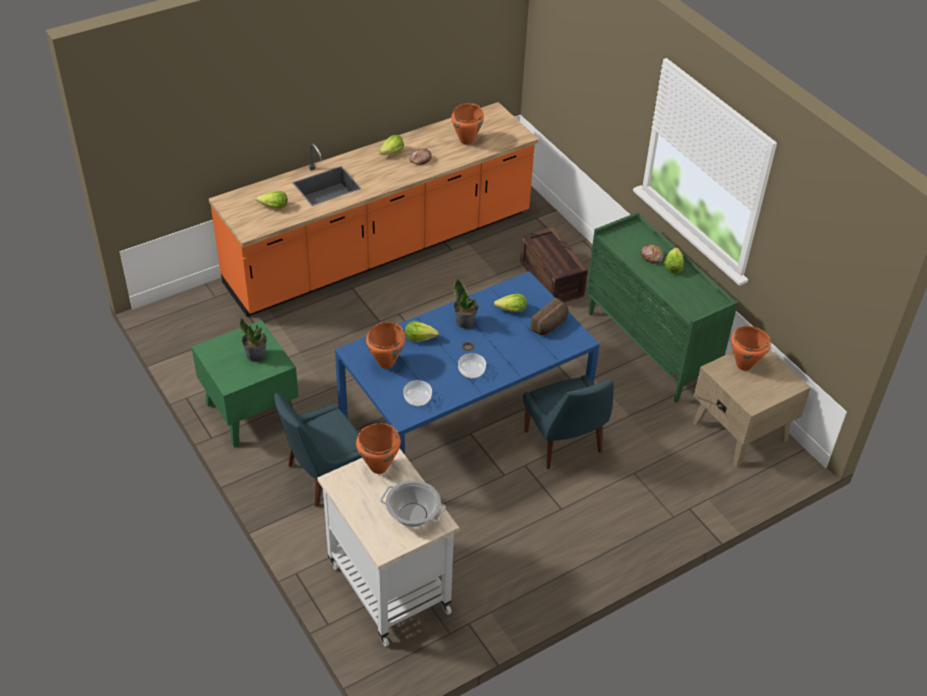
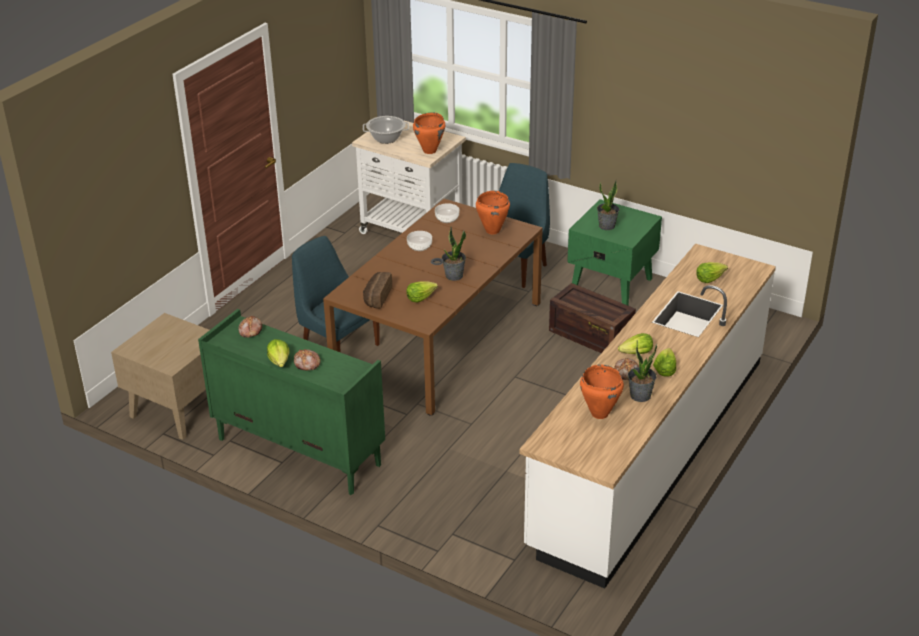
camera: 155 degrees right, 10 degrees down
orange counter [209,102,539,317] -> white counter [519,243,776,588]
blue dining table [335,271,600,455] -> brown dining table [323,199,543,416]
lettuce [405,321,439,342] -> lettuce moved to [618,333,653,354]
crate [520,227,588,302] -> crate moved to [549,283,636,353]
orange cooking pot [731,326,771,371] -> none
none -> bread [238,315,262,338]
none -> potted plant [628,340,657,402]

